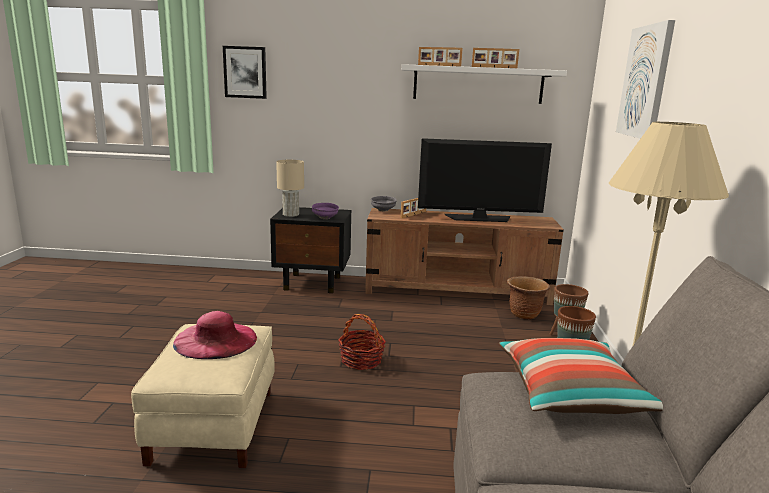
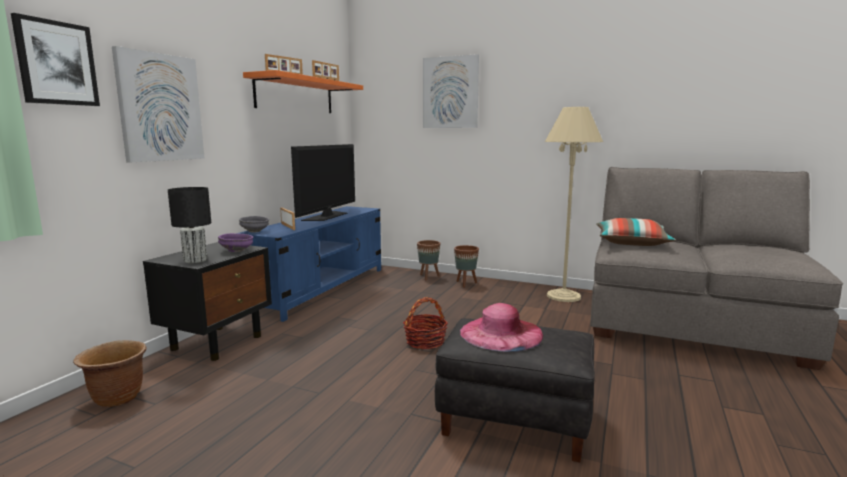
camera: 70 degrees left, 5 degrees down
beige ottoman [131,324,275,468] -> black ottoman [435,318,595,462]
beige table lamp [276,160,304,217] -> black table lamp [168,187,211,263]
brown tv stand [365,208,564,305] -> blue tv stand [238,206,381,322]
white shelf [401,64,567,104] -> orange shelf [243,70,363,113]
brown planter [507,276,550,319] -> brown planter moved to [73,340,147,407]
none -> picture [112,46,204,162]

